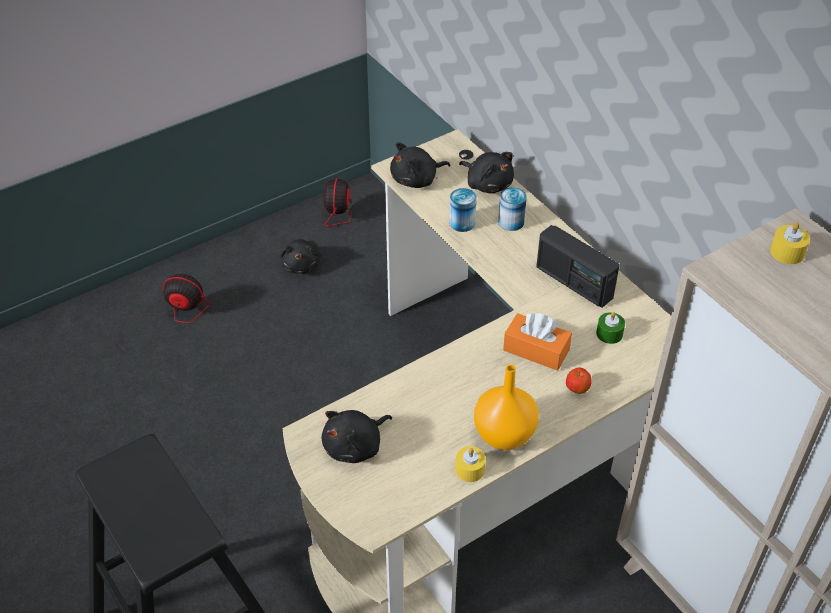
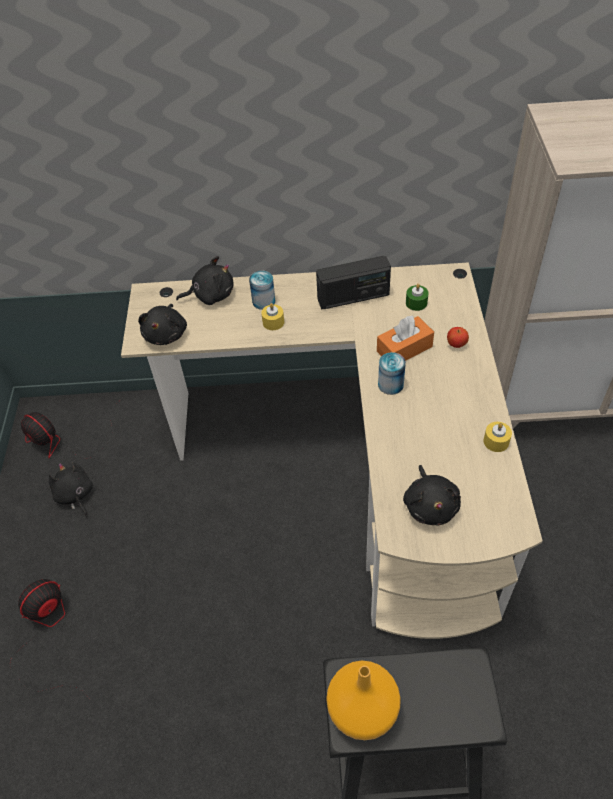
camera: 55 degrees left, 5 degrees up
black plush toy [280,238,321,274] -> black plush toy turned 150 degrees counterclockwise [49,462,93,516]
can [449,188,477,232] -> can moved to [378,352,406,395]
orange vase [474,365,539,450] -> orange vase moved to [326,661,401,740]
yellow candle [770,222,810,264] -> yellow candle moved to [261,303,284,330]

